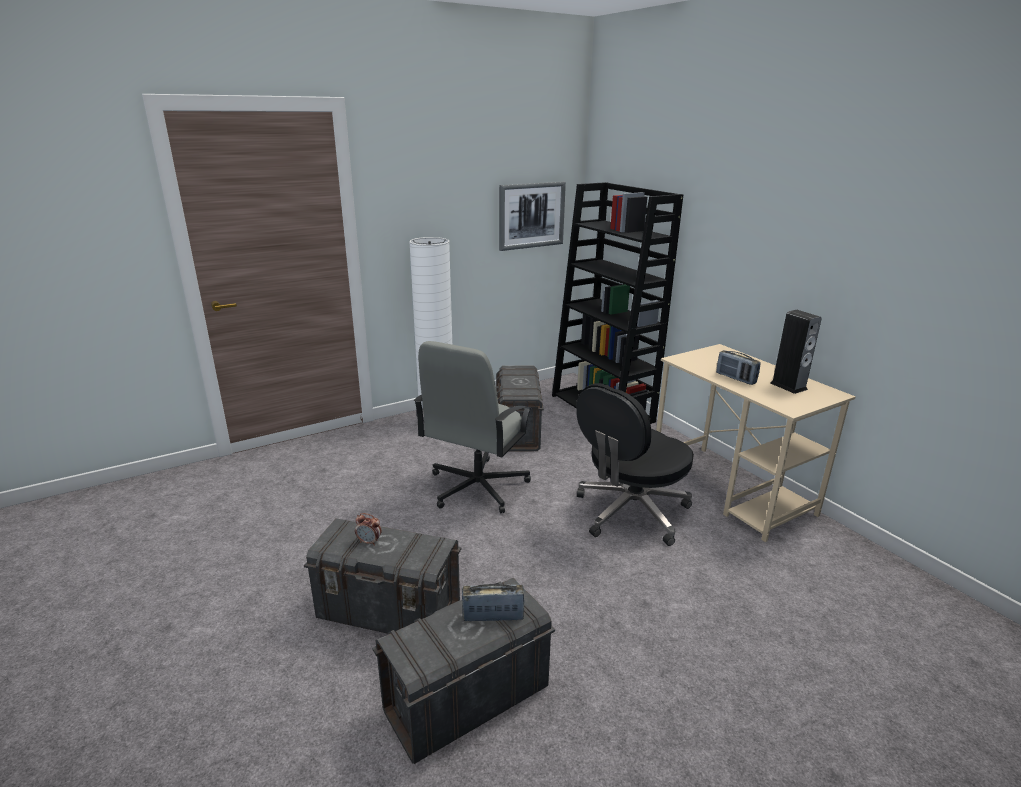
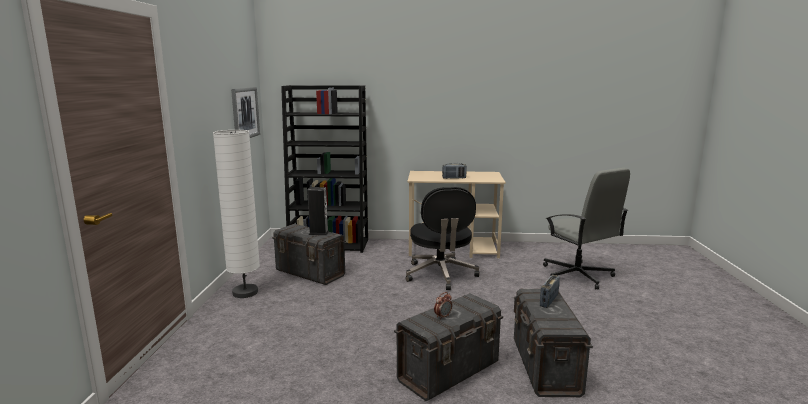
camera: 55 degrees left, 10 degrees down
grey office chair [414,341,532,513] -> grey office chair moved to [543,168,630,289]
speaker [770,310,822,394] -> speaker moved to [308,187,329,235]

